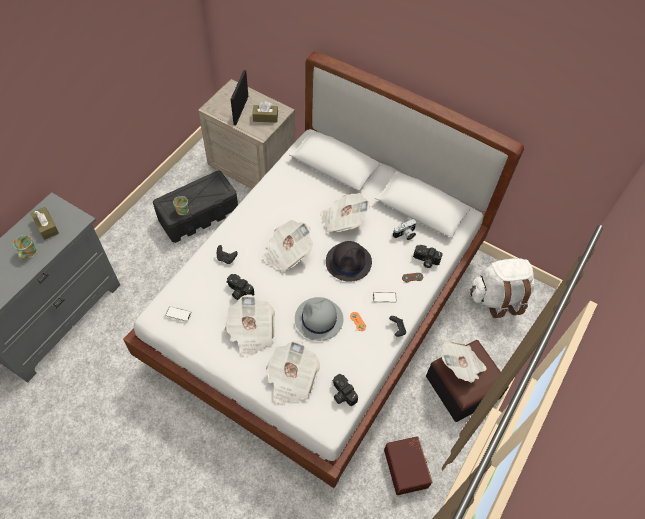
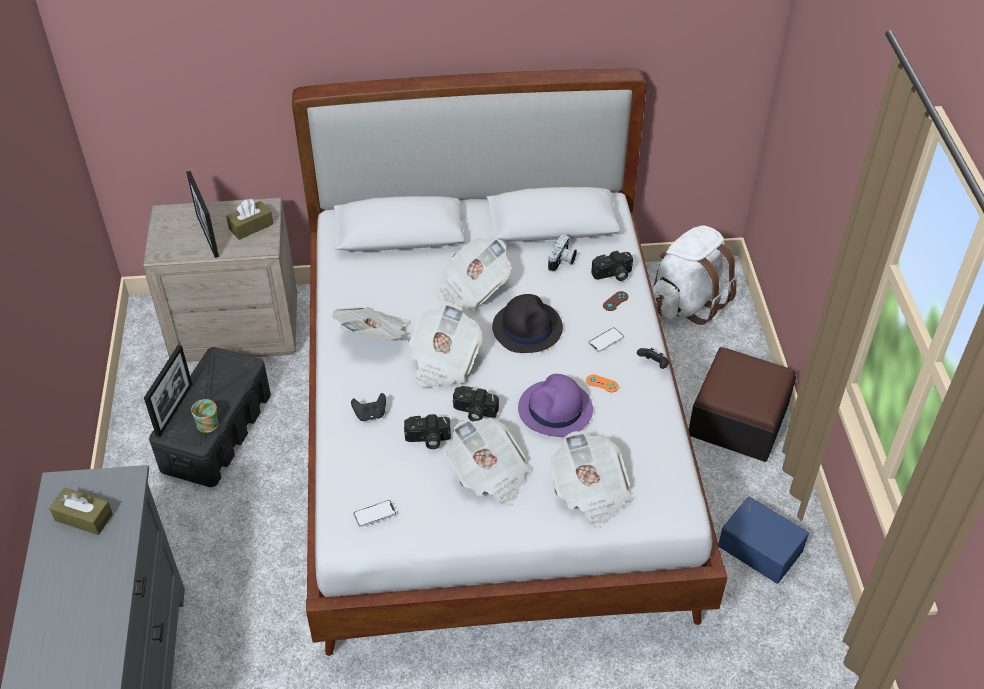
camera: 35 degrees left, 10 degrees down
mug [13,235,37,260] -> none
grey hat [295,297,343,341] -> purple hat [518,374,593,437]
camera [332,374,358,407] -> camera moved to [453,386,499,421]
brown storage box [384,436,432,495] -> blue storage box [718,496,809,584]
newspaper [442,340,486,383] -> newspaper moved to [332,307,409,340]
none -> picture frame [144,345,192,437]

